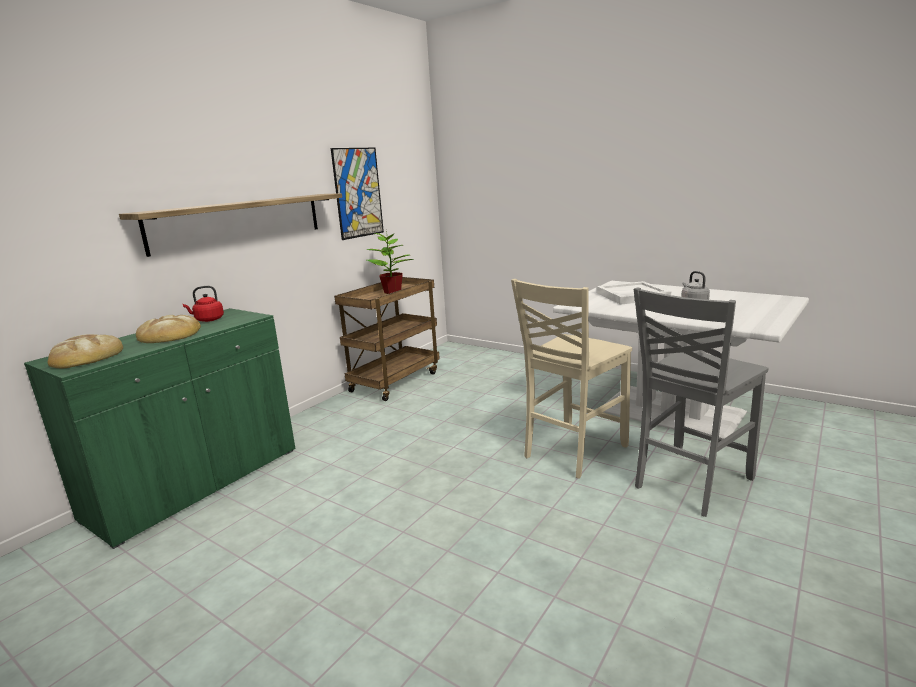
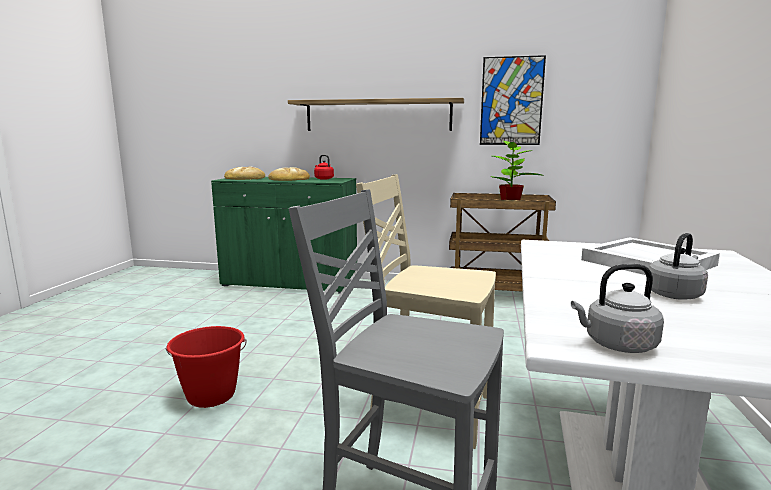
camera: 65 degrees right, 5 degrees down
none -> red bucket [165,326,246,408]
none -> grey kettle [571,264,664,353]

